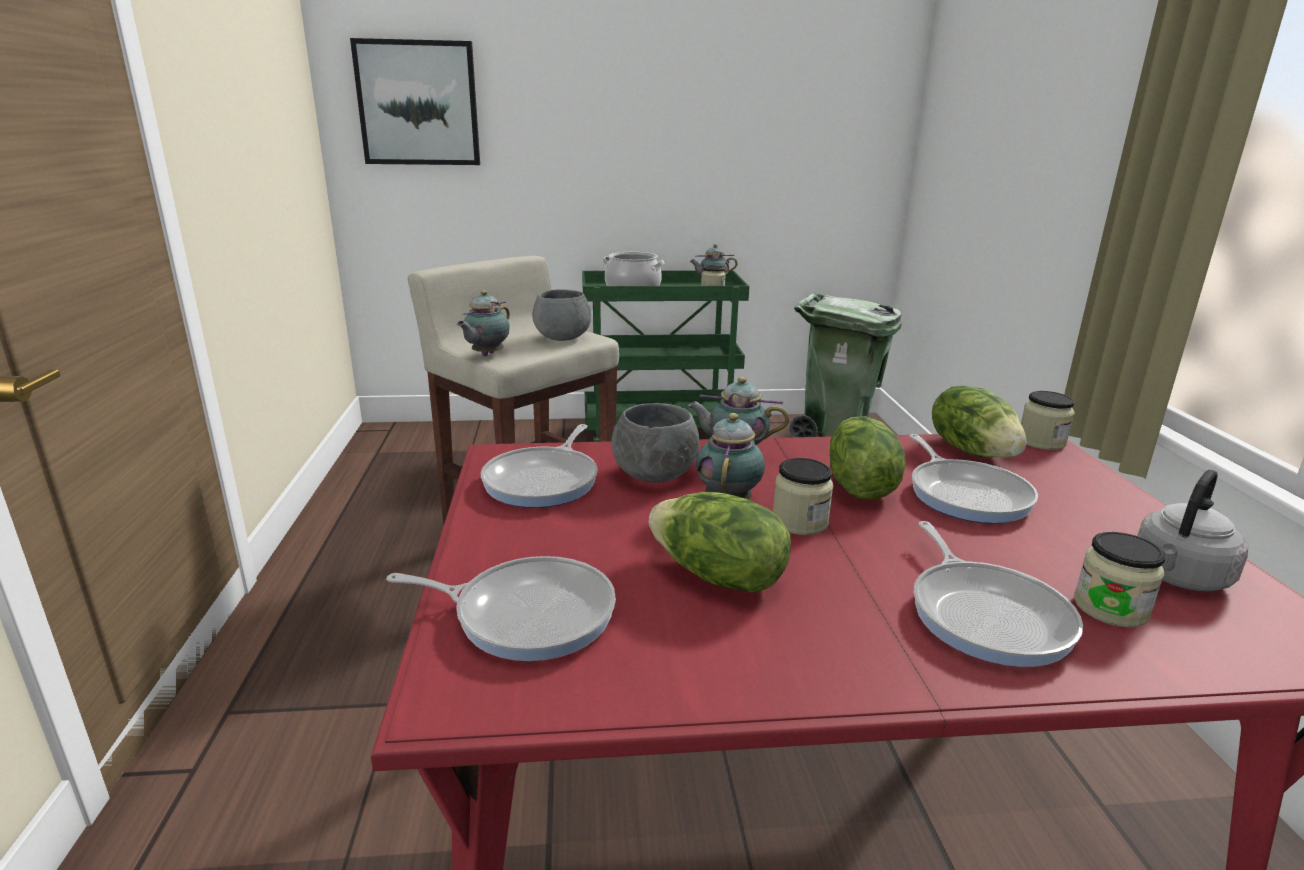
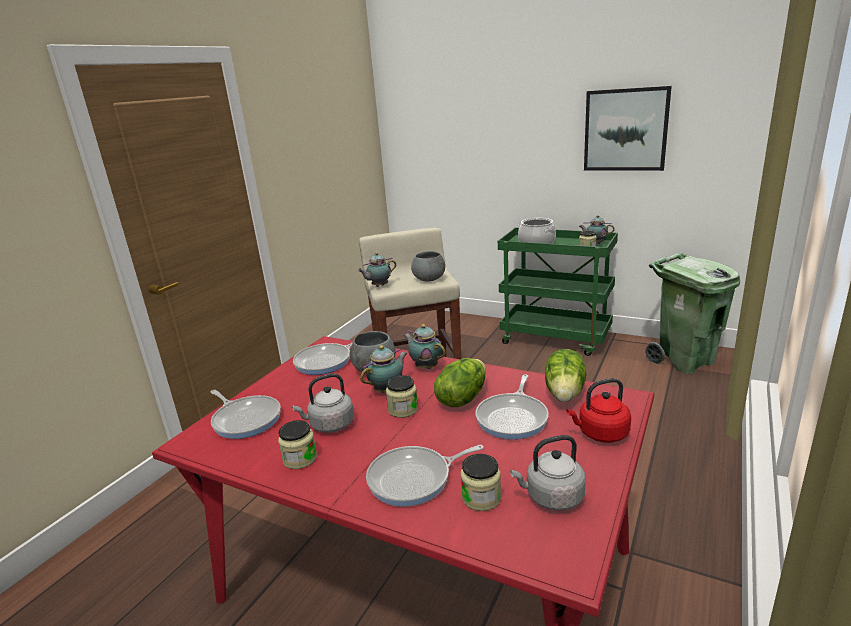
camera: 35 degrees right, 0 degrees up
picture [350,38,480,165] -> picture moved to [584,86,672,171]
lettuce [649,492,791,593] -> grey kettle [292,373,354,433]
frying pan [914,521,1083,667] -> frying pan turned 45 degrees clockwise [366,445,484,507]
jar [1021,391,1075,450] -> jar moved to [278,420,317,469]
none -> red kettle [566,378,631,443]

